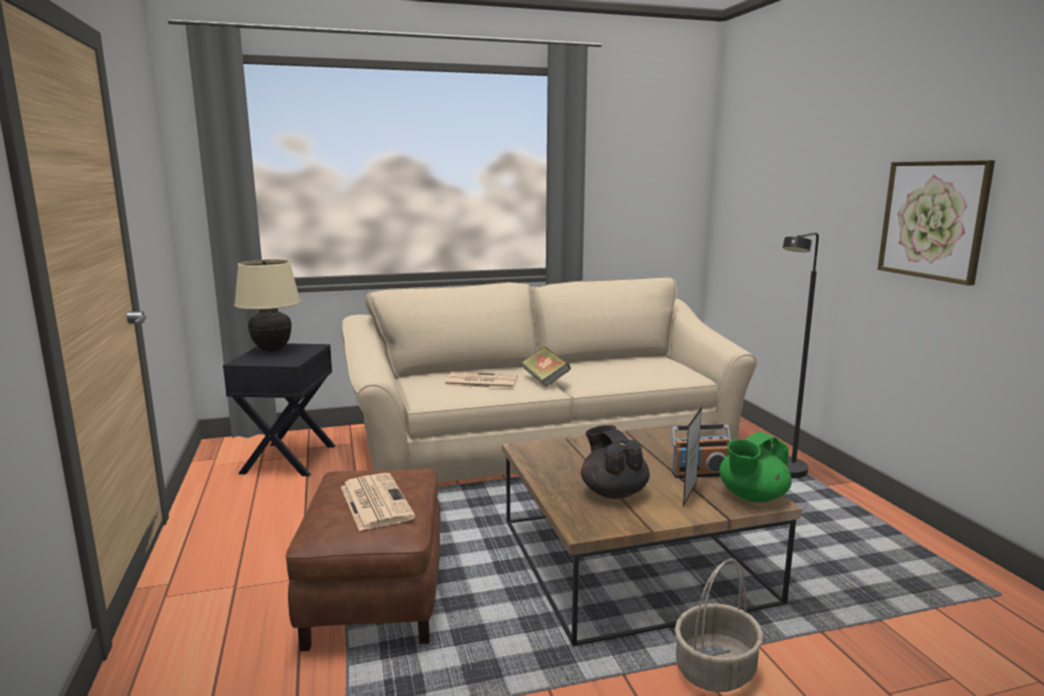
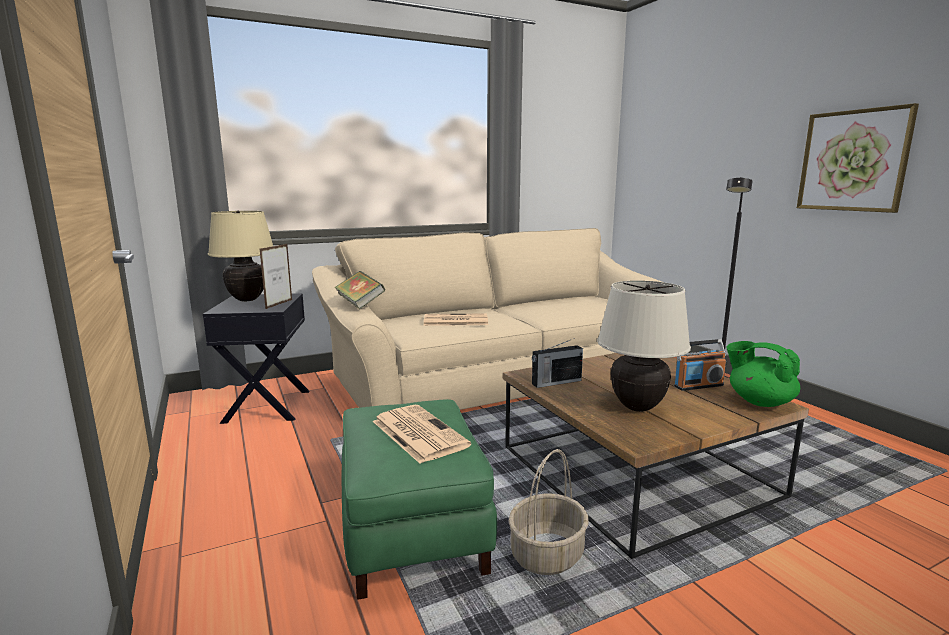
camera: 10 degrees left, 0 degrees up
brown ottoman [285,469,440,651] -> green ottoman [342,399,497,600]
book [521,347,571,387] -> book moved to [335,271,385,309]
black teapot [581,425,650,499] -> beige table lamp [597,281,691,412]
basket [674,559,763,692] -> basket moved to [509,449,588,575]
picture frame [683,406,702,507] -> picture frame moved to [260,244,292,309]
green teapot [719,432,792,502] -> green teapot turned 90 degrees clockwise [726,341,800,407]
none -> radio [532,338,583,388]

